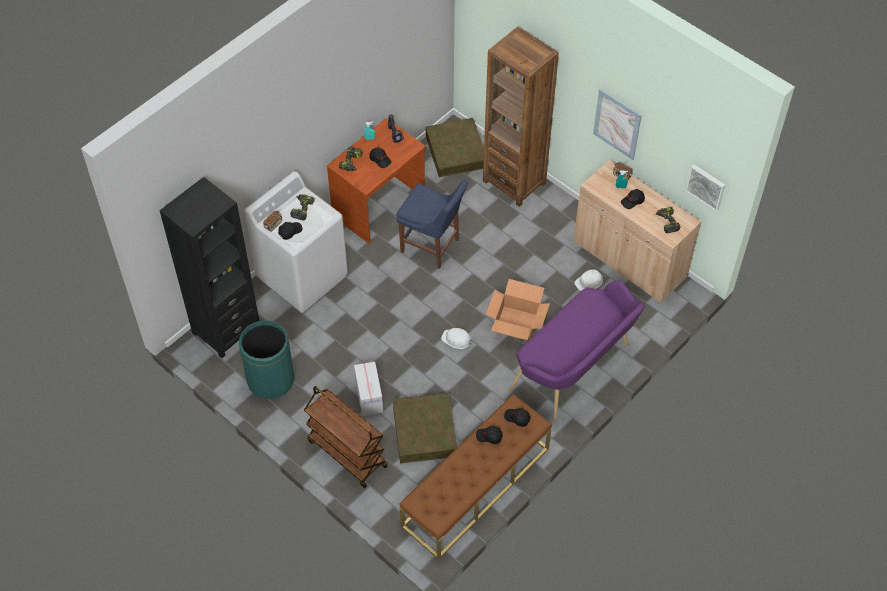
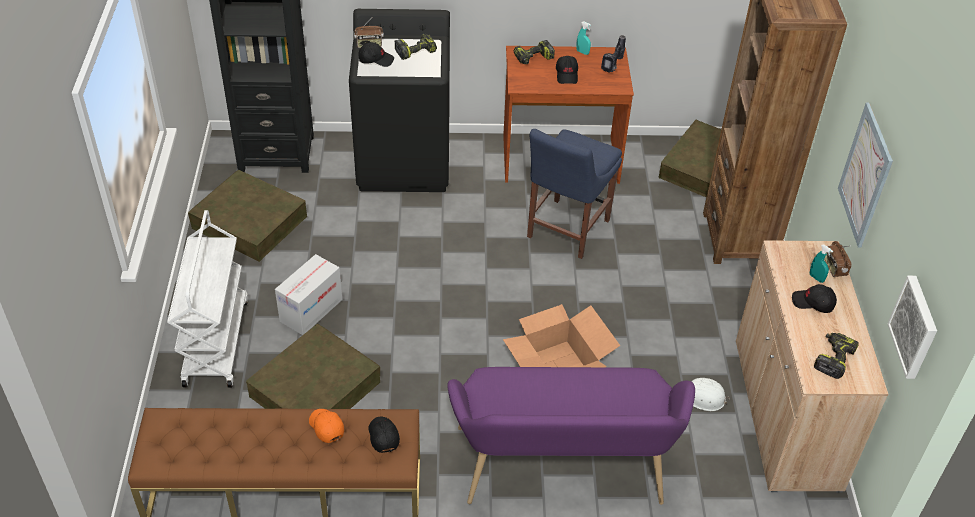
camera: 45 degrees right, 10 degrees down
green trash can [239,320,294,399] -> brown storage box [188,170,307,262]
white washing machine [245,171,348,313] -> black washing machine [349,9,450,192]
brown cart [304,386,387,488] -> white cart [167,210,248,388]
blue chair [396,180,468,269] -> blue chair turned 45 degrees clockwise [527,129,622,259]
white hard hat [441,328,473,349] -> none
black cap [476,426,503,444] -> orange cap [309,409,344,443]

